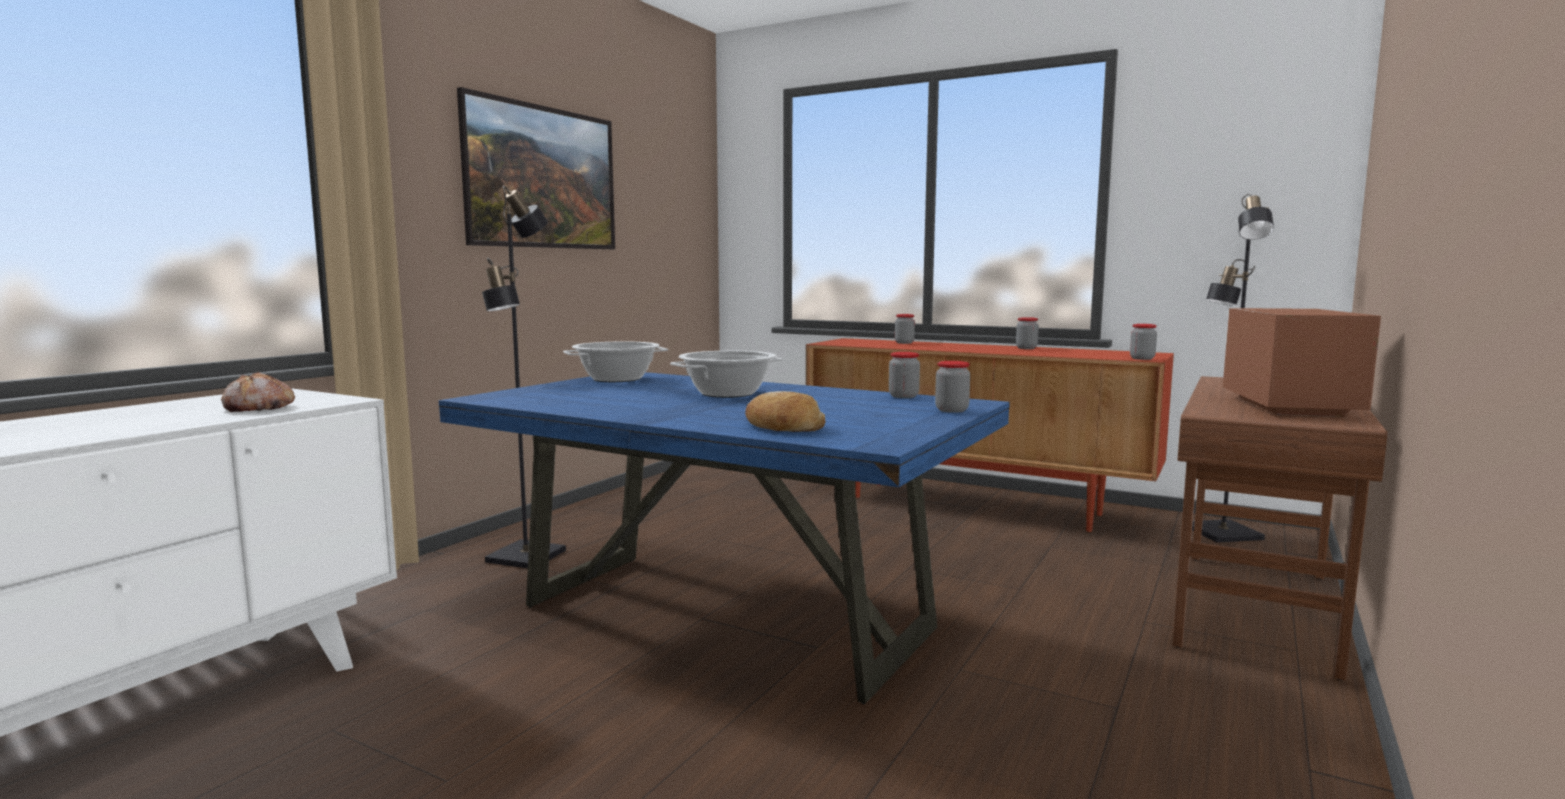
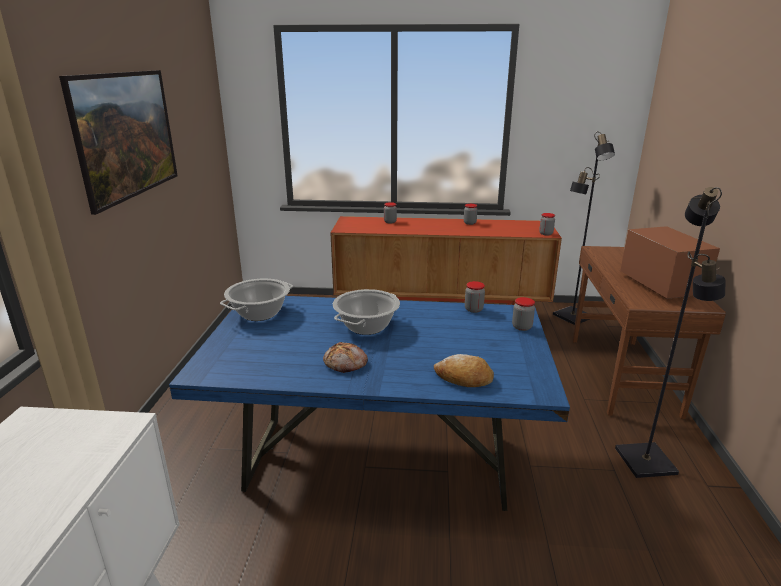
camera: 25 degrees left, 15 degrees up
bread [221,372,295,412] -> bread moved to [323,342,368,373]
black floor lamp [482,186,566,568] -> black floor lamp moved to [615,187,726,478]

